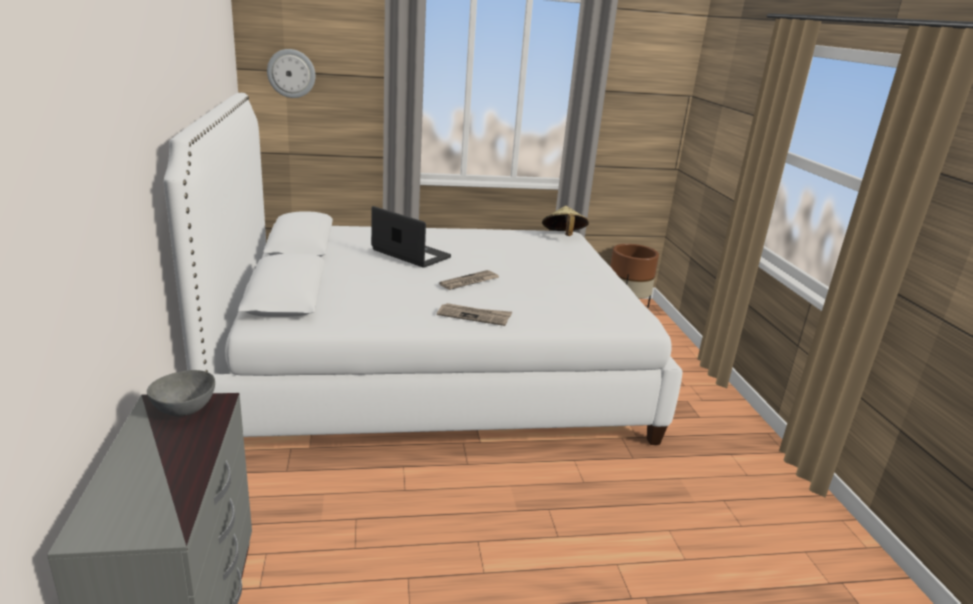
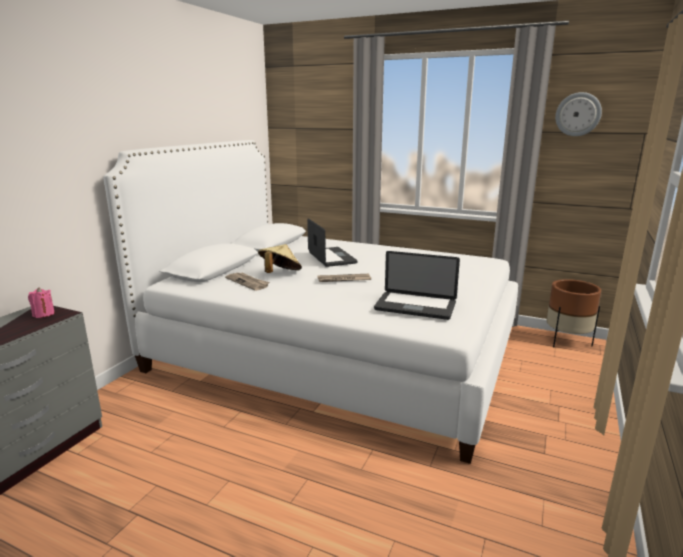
camera: 35 degrees right, 5 degrees down
grey bowl [147,370,215,416] -> pink candle [28,287,55,318]
wall clock [267,49,315,98] -> wall clock moved to [555,92,602,136]
newspaper [437,303,512,326] -> newspaper moved to [225,273,270,291]
beige hat [542,206,589,236] -> beige hat moved to [258,244,302,273]
none -> laptop [374,251,460,320]

